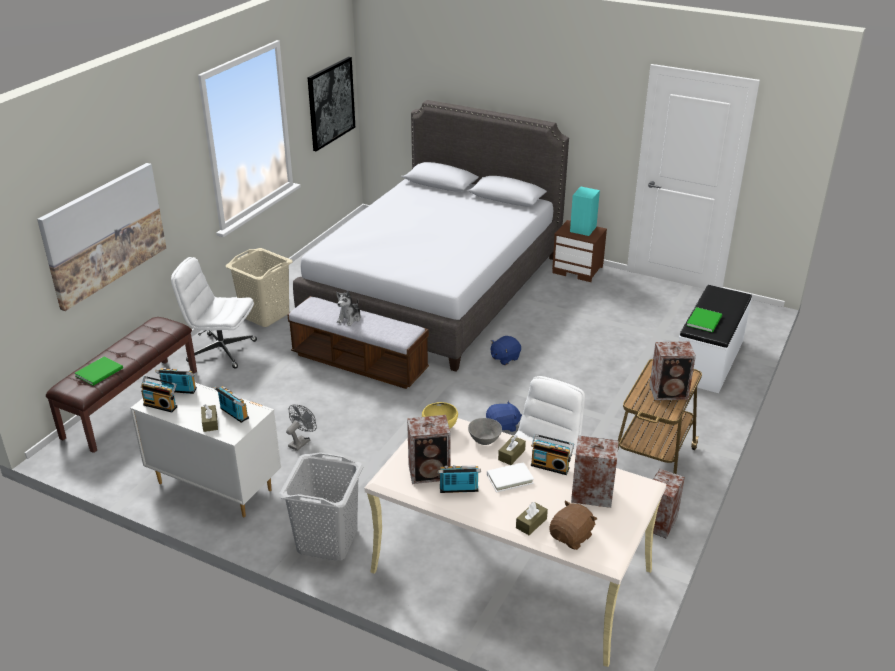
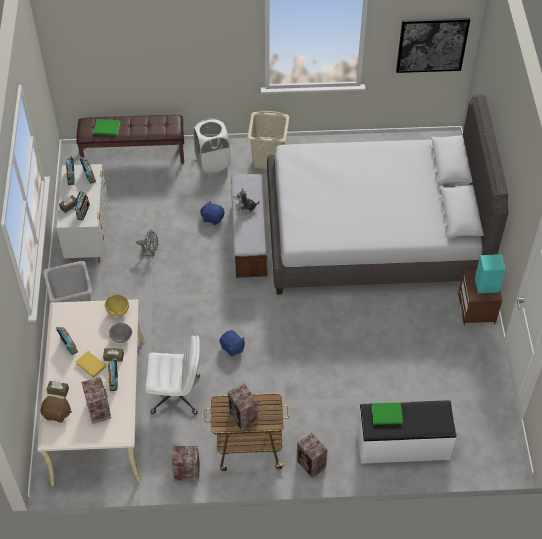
camera: 60 degrees right, 20 degrees up
picture [37,163,166,311] -> none
white office chair [171,257,257,369] -> white laundry basket [193,118,230,173]
speaker [407,415,451,484] -> speaker moved to [296,432,328,478]
white book [487,462,534,492] -> yellow book [76,351,106,378]
blue plush toy [491,336,521,365] -> blue plush toy moved to [200,202,225,225]

